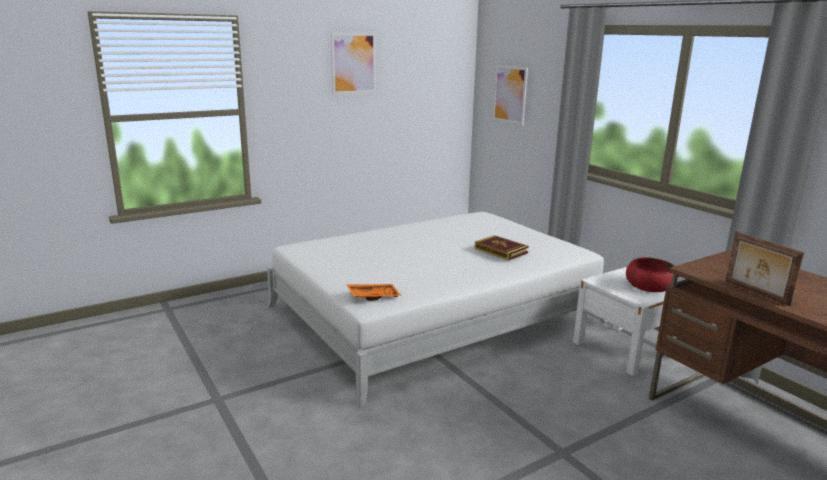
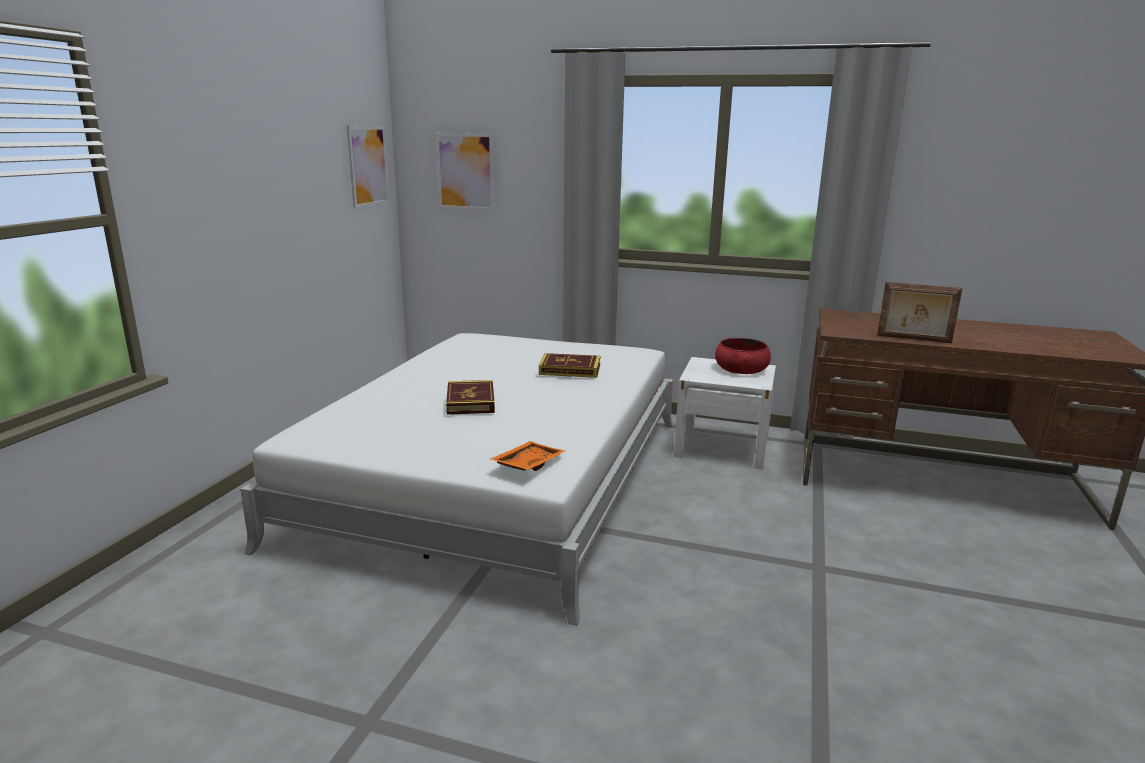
camera: 40 degrees left, 0 degrees up
picture [331,32,376,94] -> picture moved to [347,126,390,208]
none -> book [446,380,495,415]

